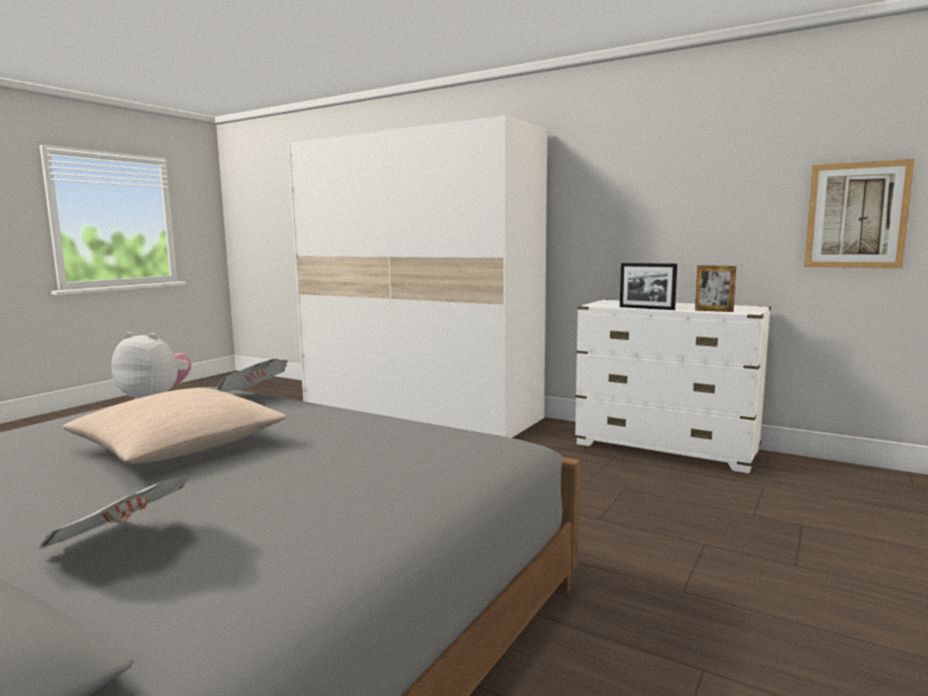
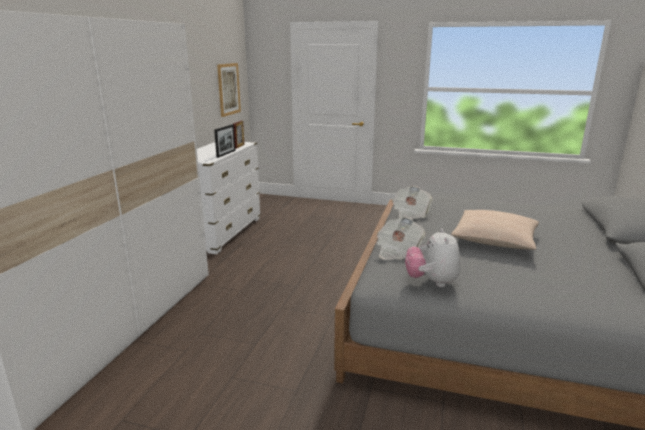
camera: 105 degrees left, 10 degrees up
newspaper [39,474,193,549] -> newspaper moved to [392,186,433,219]

